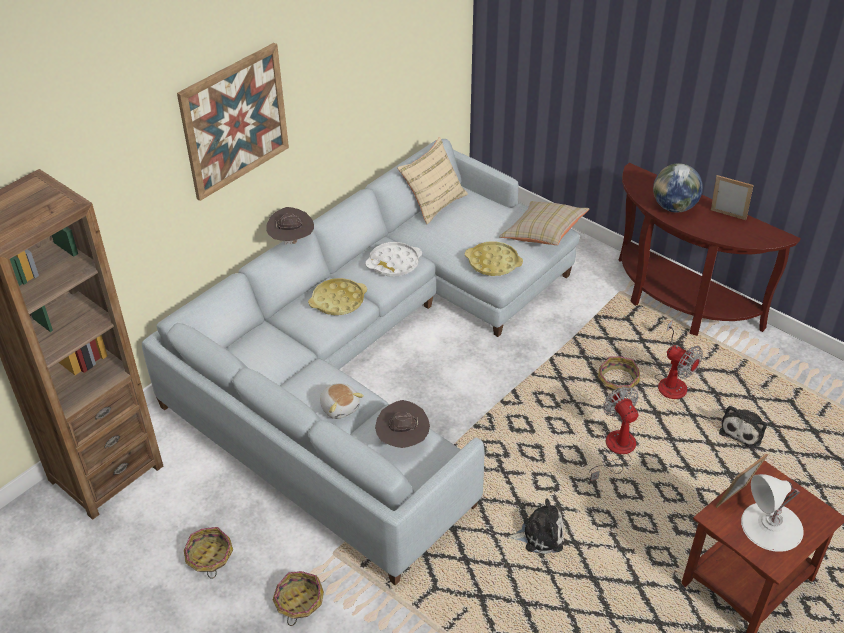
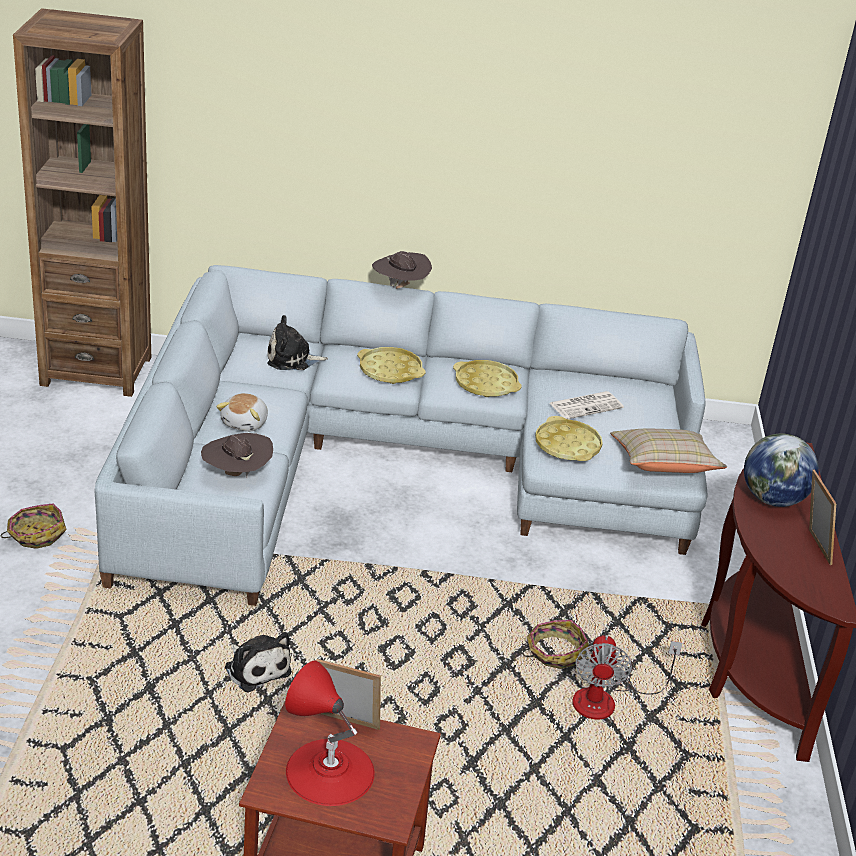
camera: 50 degrees right, 10 degrees down
picture [177,43,289,201] -> none
basket [184,527,233,579] -> none
white tray [365,242,422,276] -> yellow tray [453,360,522,397]
beige pillow [397,137,468,225] -> none
fan [588,387,639,485] -> none
plush toy [719,406,767,448] -> plush toy moved to [267,315,328,370]
white table lamp [741,474,804,552] -> red table lamp [285,661,375,806]
none -> newspaper [550,391,624,419]

